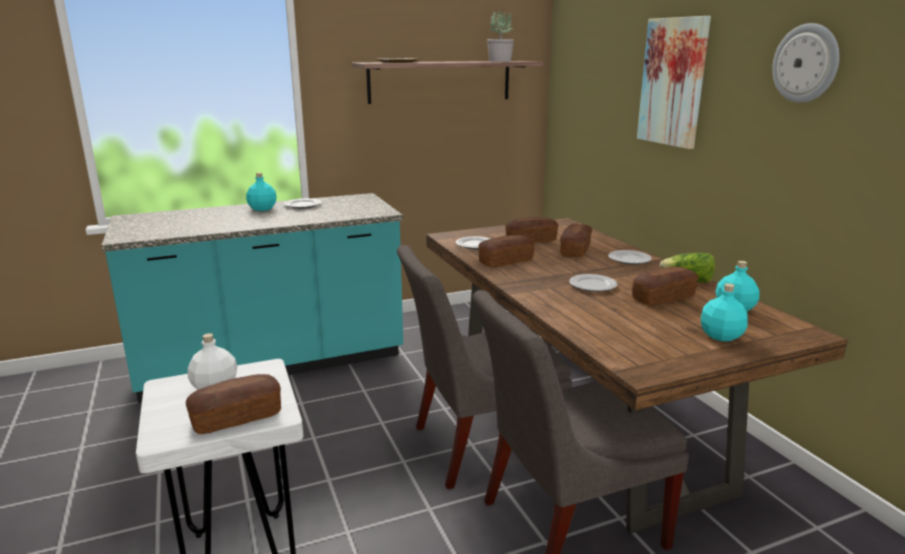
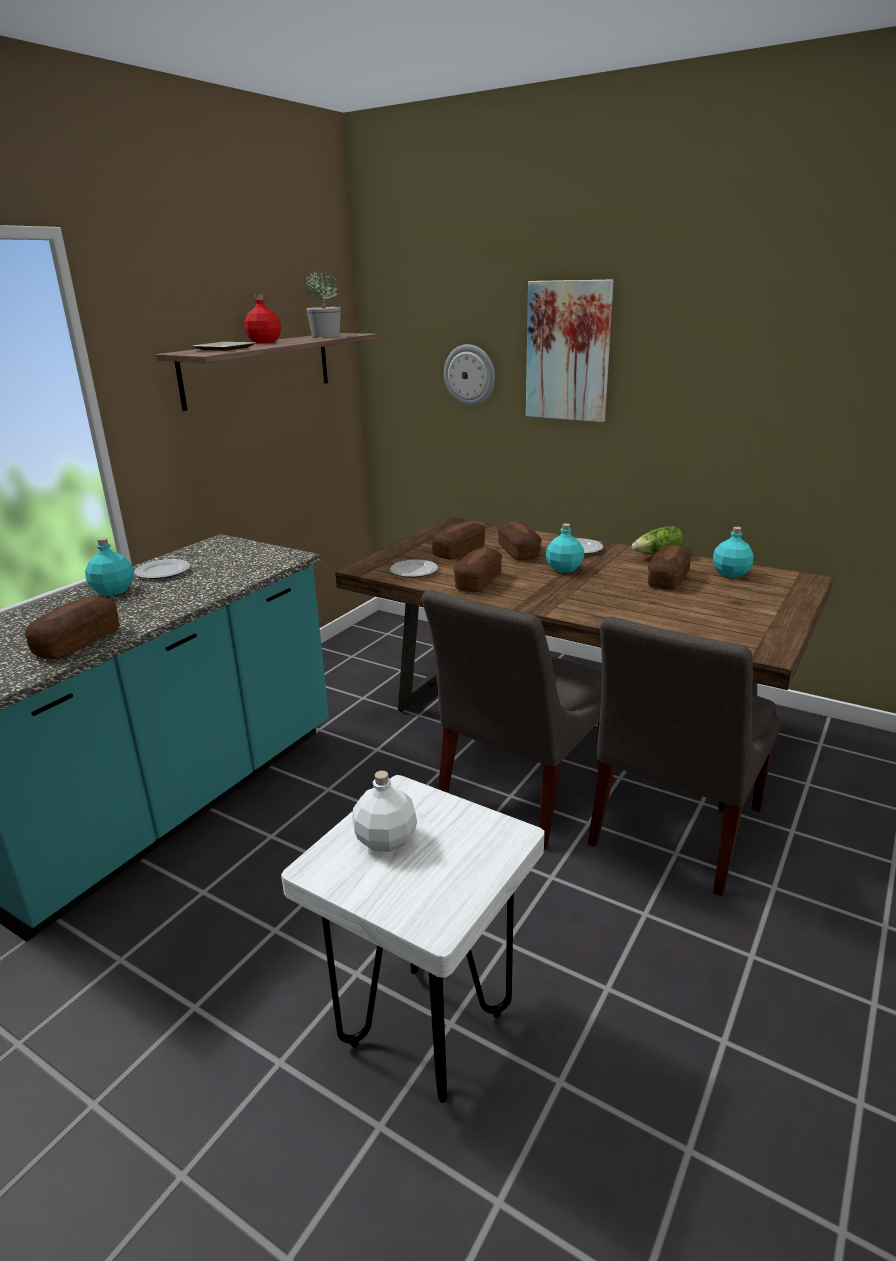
camera: 35 degrees left, 5 degrees up
bread [186,374,281,434] -> bread moved to [25,596,120,660]
plate [569,274,618,292] -> none
turquoise bottle [701,283,748,341] -> turquoise bottle moved to [546,523,584,573]
wall clock [772,23,840,103] -> wall clock moved to [444,344,495,406]
none -> red bottle [244,295,281,343]

